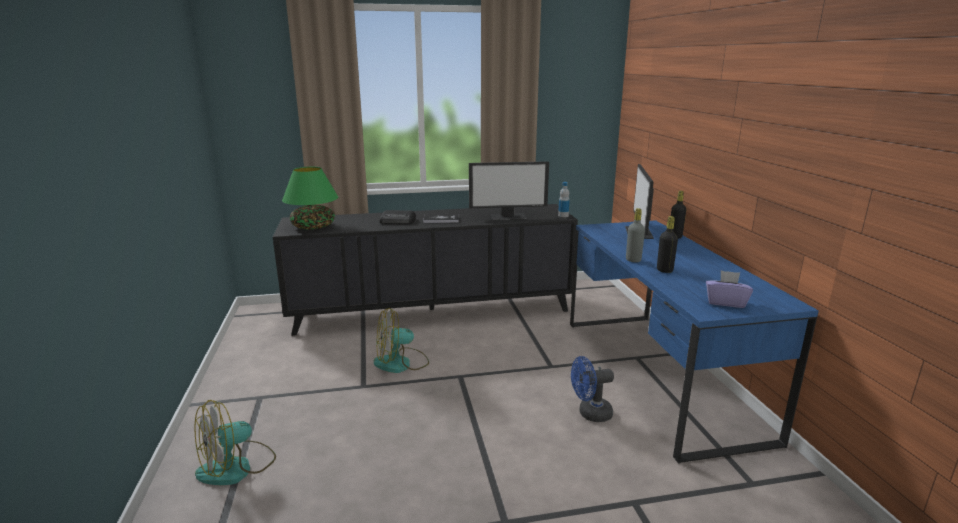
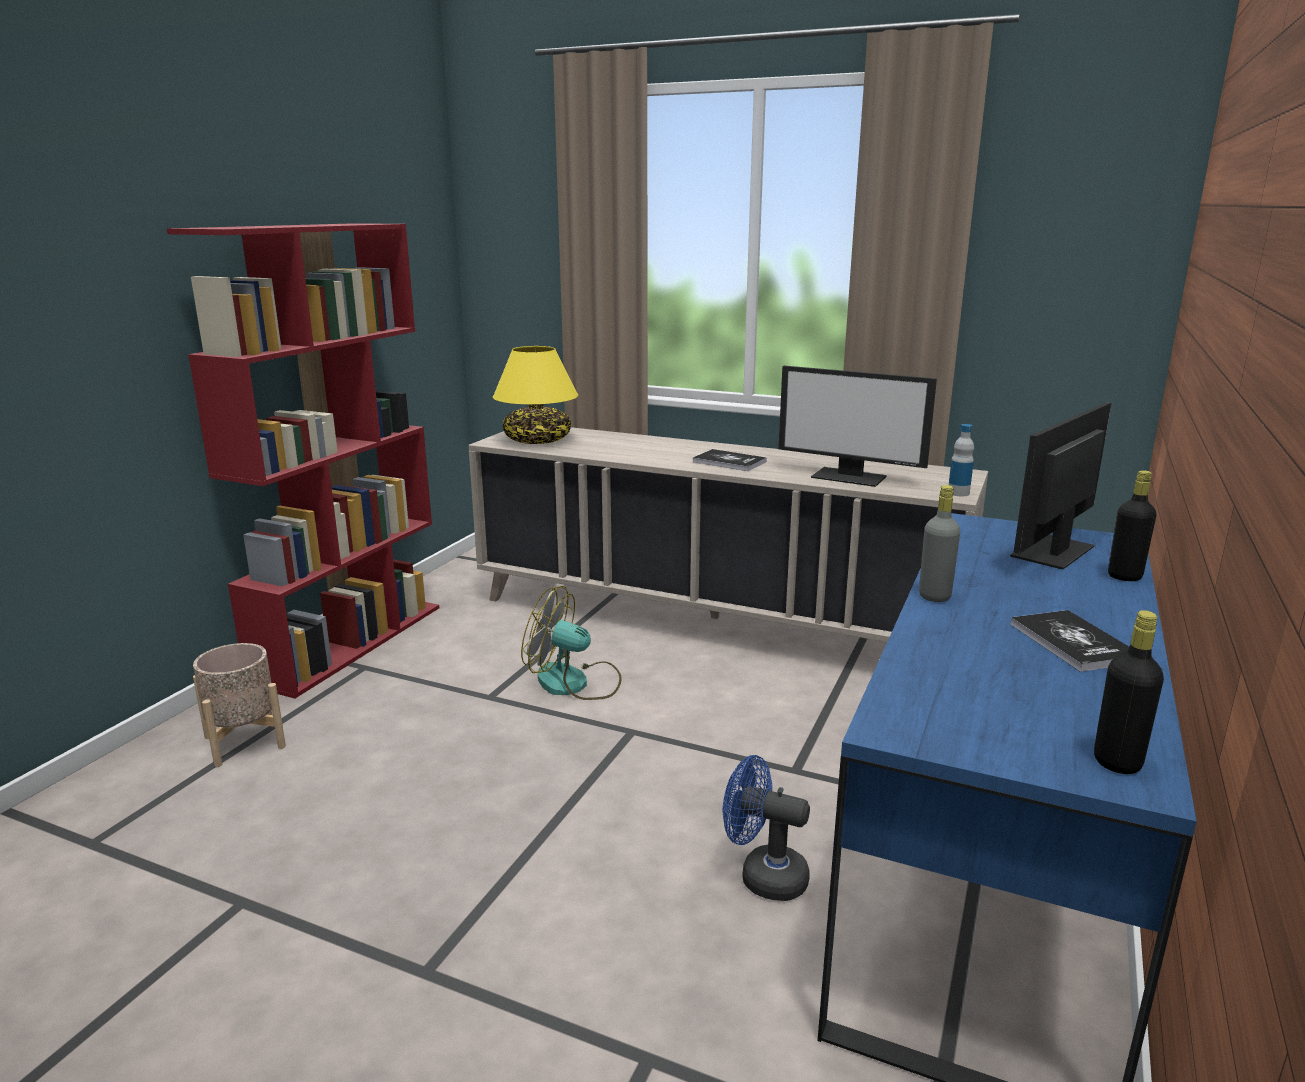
camera: 35 degrees right, 0 degrees up
fan [194,400,276,485] -> beige planter [193,643,286,767]
black cabinet [273,204,578,336] -> beige cabinet [468,427,988,642]
green table lamp [282,167,338,229] -> yellow table lamp [493,346,578,444]
radio [379,210,416,224] -> none
black bottle [657,216,678,273] -> black bottle moved to [1094,610,1164,774]
purple tissue box [706,270,753,308] -> none
none -> red bookcase [167,223,439,699]
none -> book [1010,610,1129,672]

